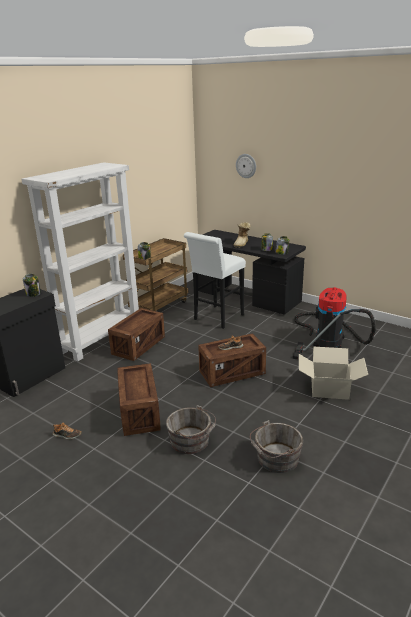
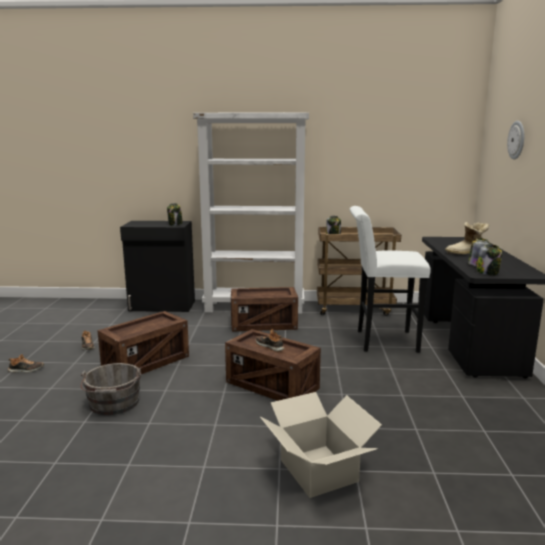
camera: 55 degrees right, 10 degrees down
grey bucket [250,420,303,473] -> none
vacuum cleaner [293,287,376,359] -> none
none -> shoe [8,354,44,373]

